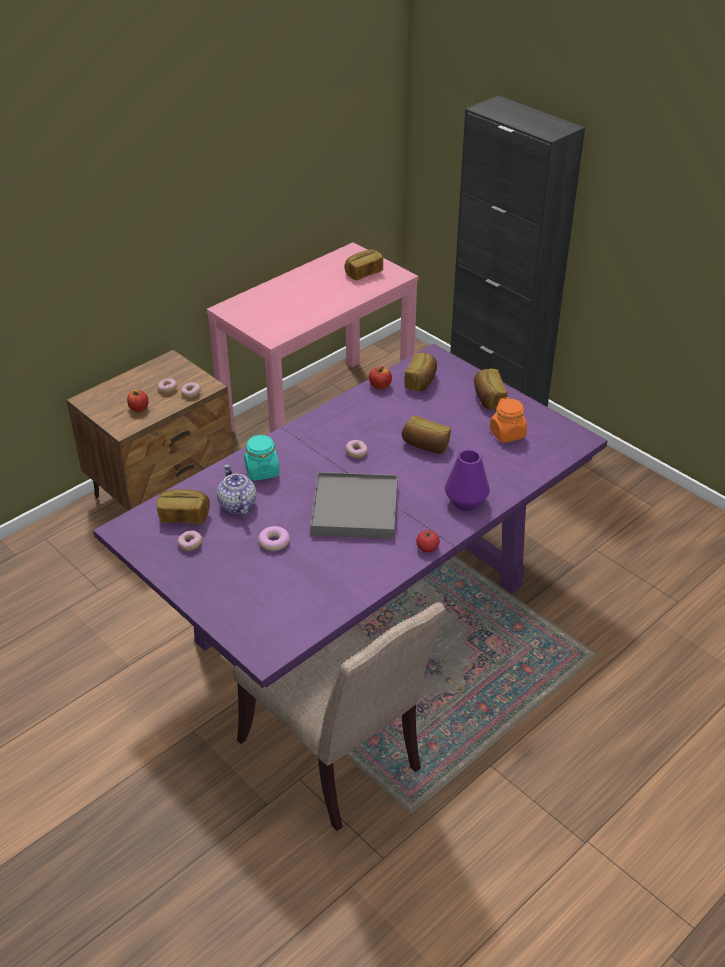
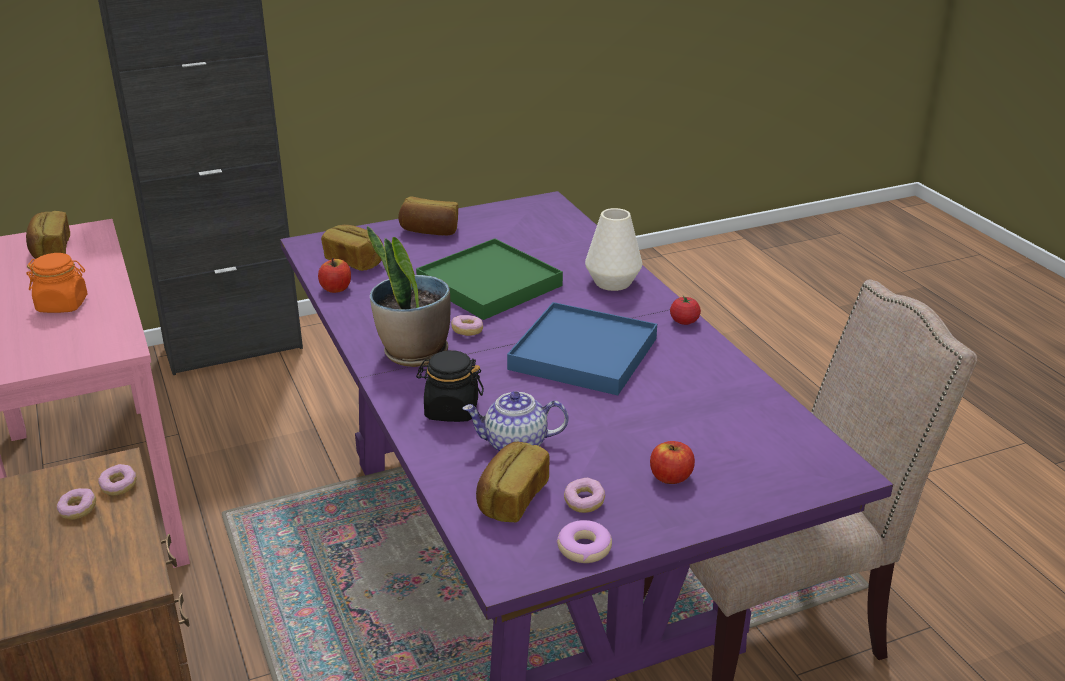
camera: 70 degrees left, 10 degrees down
apple [127,389,148,412] -> apple moved to [650,441,695,484]
turquoise jar [244,434,280,481] -> black jar [416,350,484,422]
donut [258,526,290,551] -> donut moved to [557,520,612,563]
grey tray [310,472,398,539] -> blue tray [507,302,657,395]
bread [402,415,451,454] -> green tray [416,238,563,320]
purple vase [445,449,490,511] -> white vase [585,208,642,291]
orange jar [490,397,527,443] -> orange jar moved to [26,253,88,313]
none -> potted plant [367,226,451,367]

